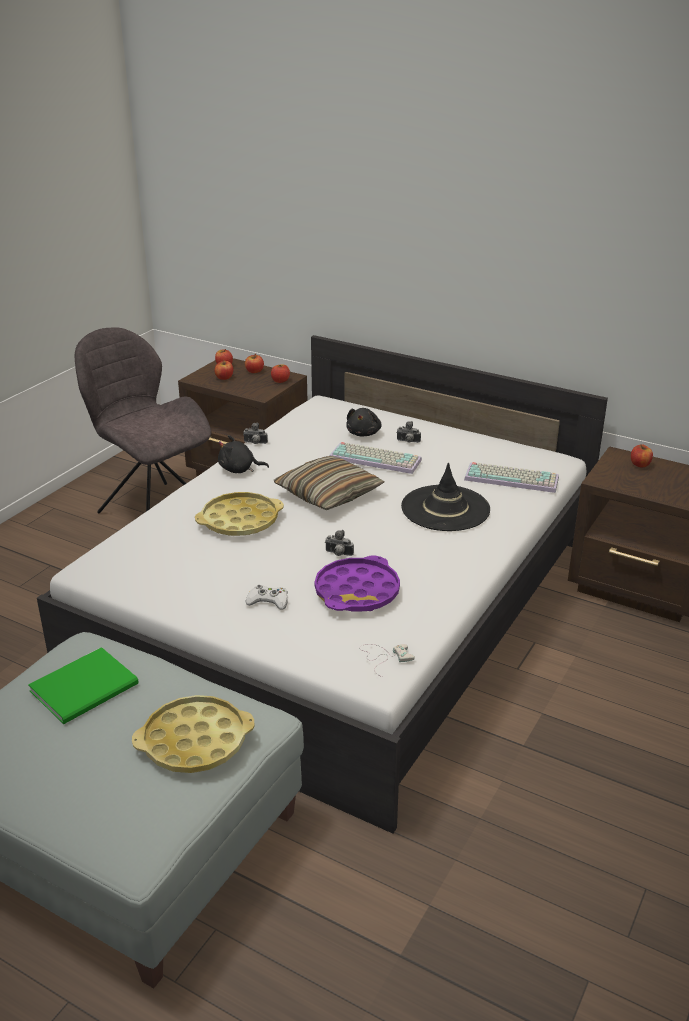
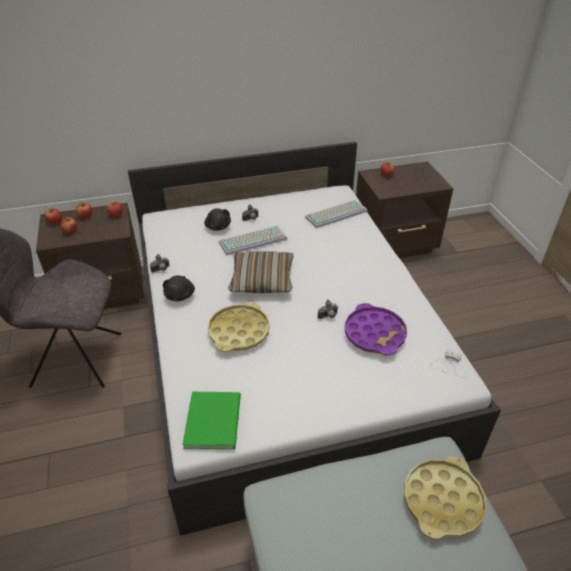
camera: 45 degrees left, 10 degrees up
green book [28,647,139,724] -> green book moved to [182,392,241,449]
black plush toy [218,435,269,473] -> black plush toy turned 45 degrees counterclockwise [163,275,195,301]
white game controller [246,585,288,609] -> none
black hat [401,463,490,531] -> none

